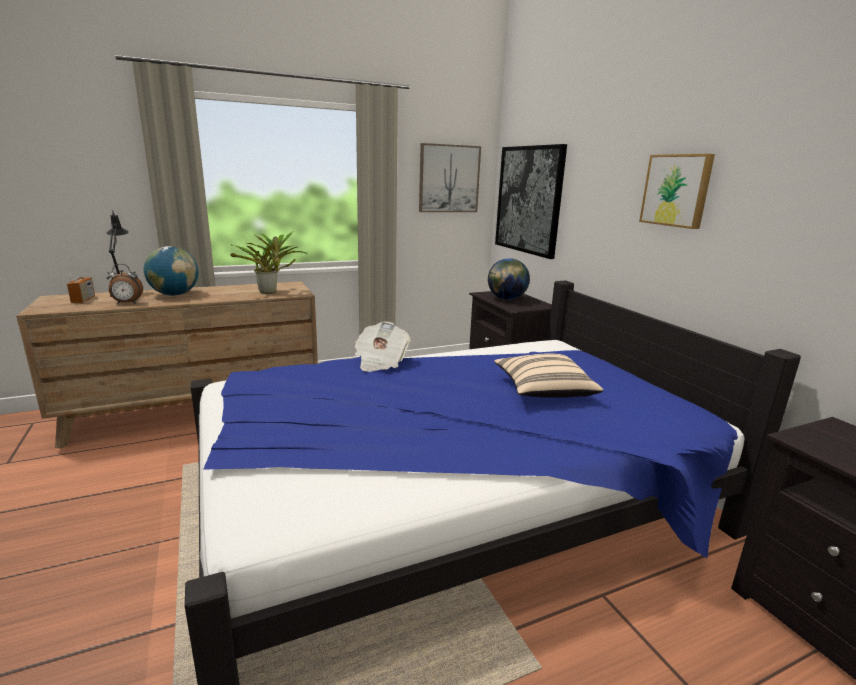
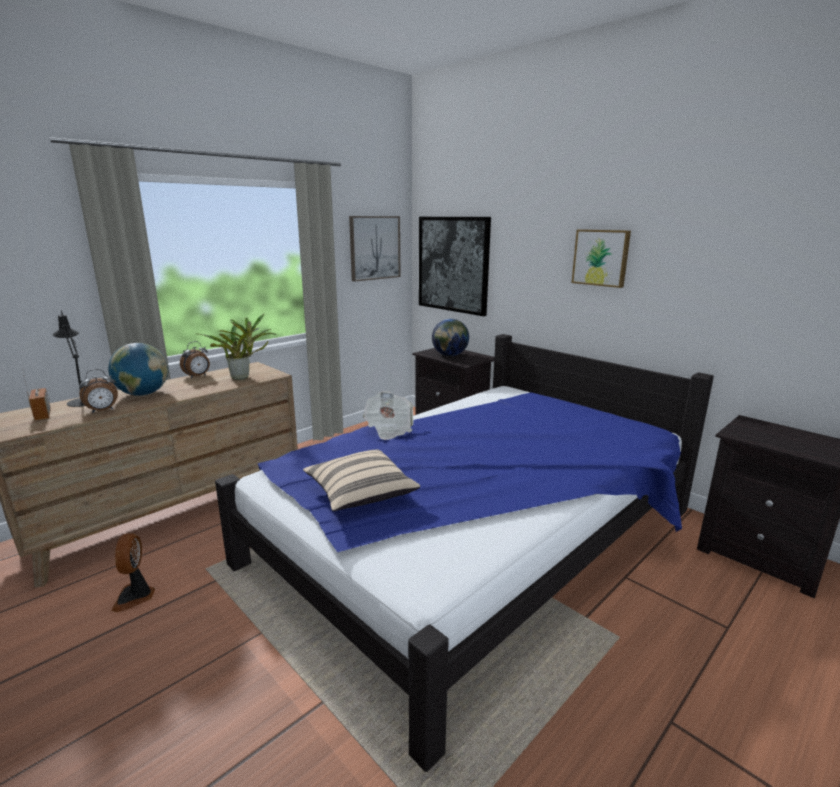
camera: 20 degrees left, 0 degrees up
beige pillow [494,353,603,398] -> beige pillow moved to [303,450,420,511]
none -> fan [111,533,155,612]
none -> alarm clock [180,341,210,378]

